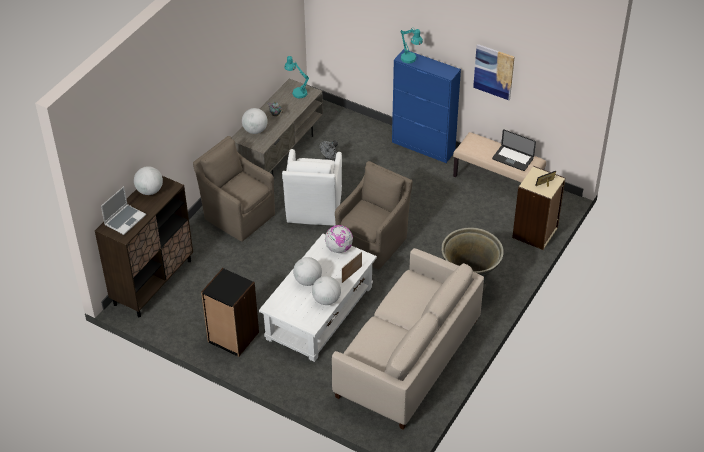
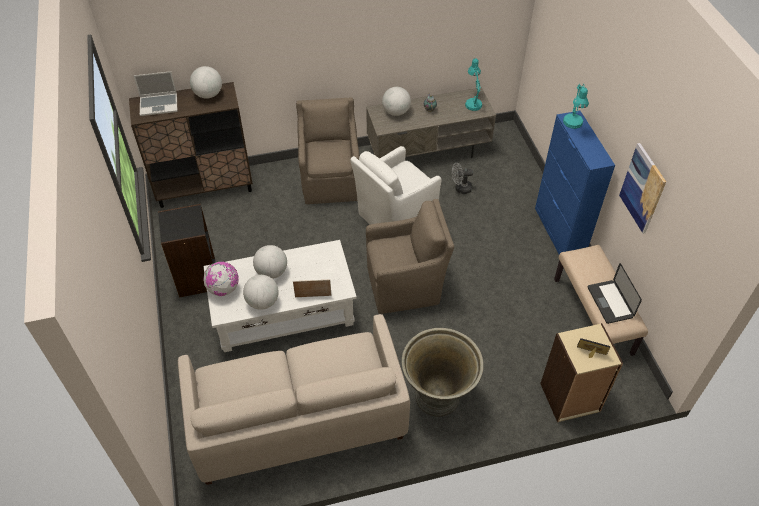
camera: 45 degrees right, 5 degrees up
globe [325,225,353,253] -> globe moved to [203,262,239,296]

